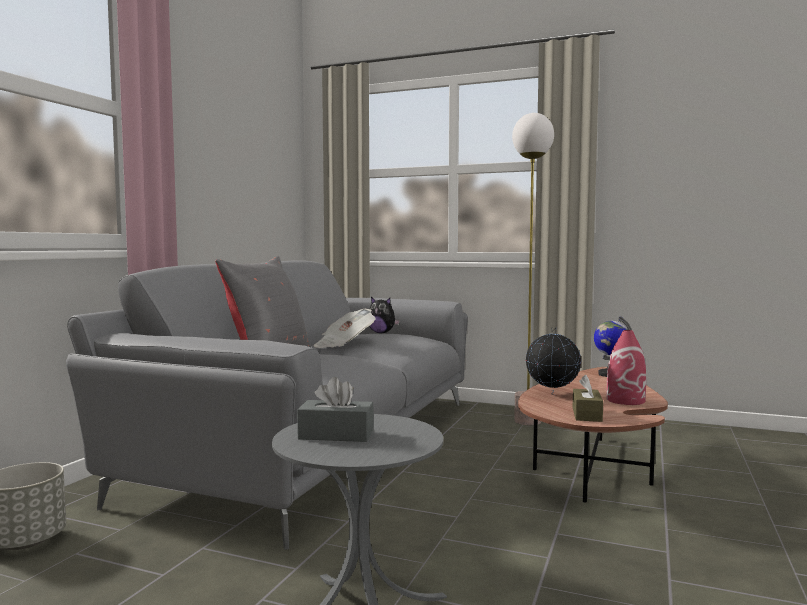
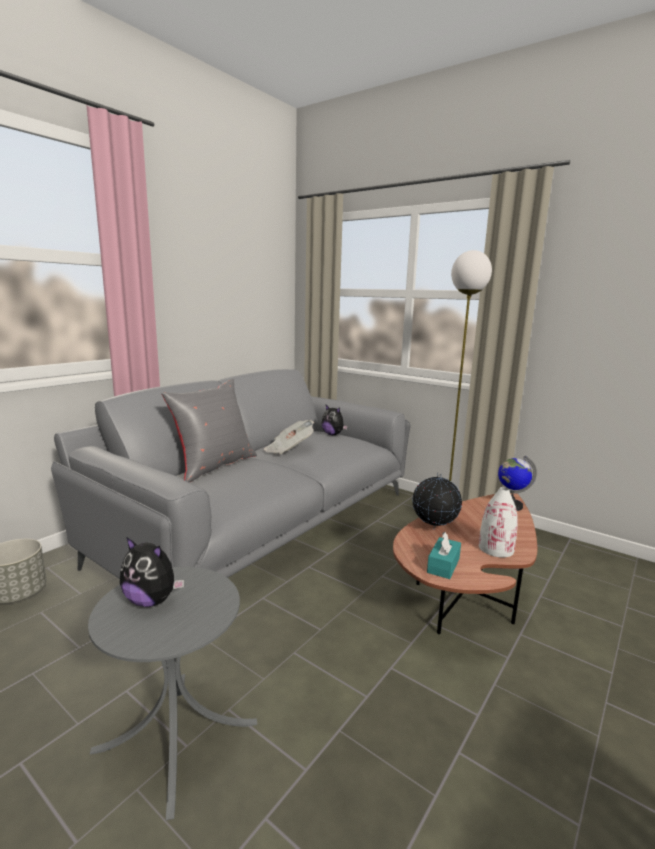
camera: 15 degrees right, 10 degrees up
grey tissue box [297,377,374,442] -> plush toy [120,537,185,607]
brown tissue box [573,375,603,422] -> turquoise tissue box [427,532,461,579]
red vase [606,330,646,405] -> white vase [479,487,518,558]

